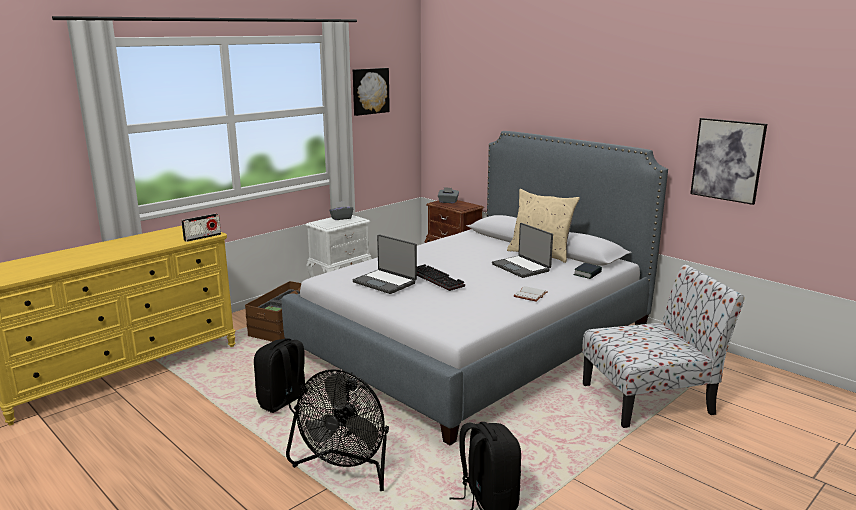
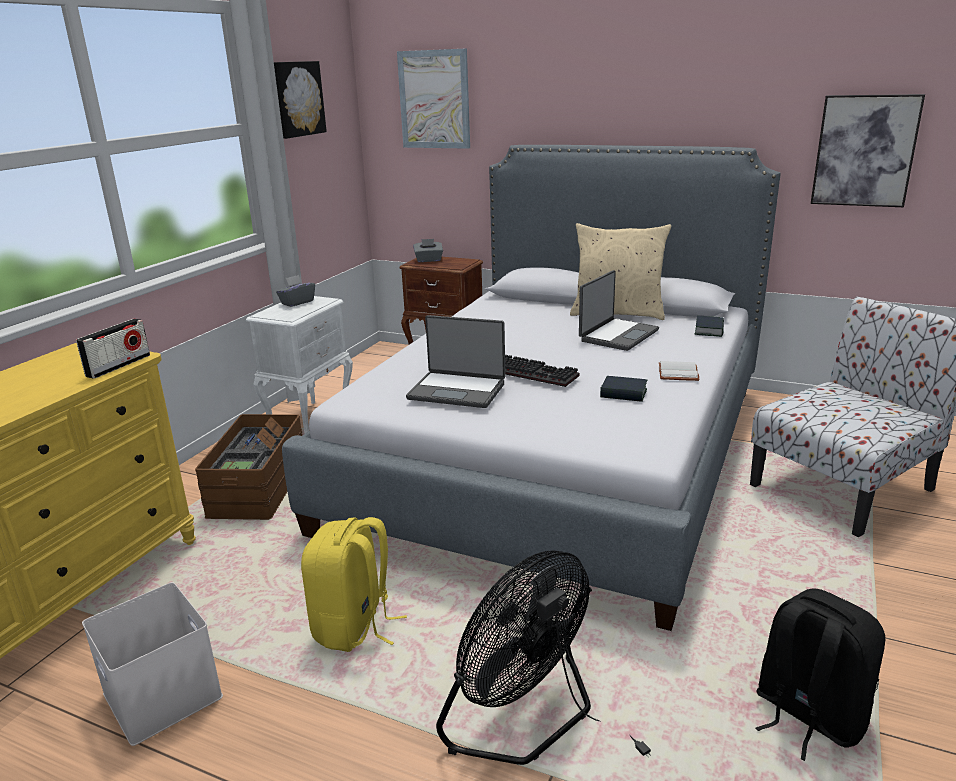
camera: 20 degrees left, 5 degrees up
black backpack [254,338,312,413] -> yellow backpack [301,517,407,652]
black fan [286,370,389,491] -> black fan turned 135 degrees clockwise [436,551,651,765]
laptop [492,223,553,278] -> laptop turned 90 degrees counterclockwise [579,270,659,351]
none -> white storage box [82,582,223,746]
none -> picture [397,49,470,149]
none -> book [600,376,647,402]

